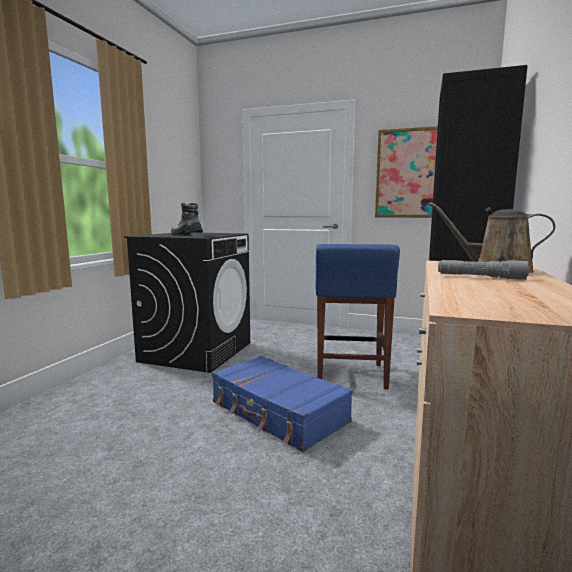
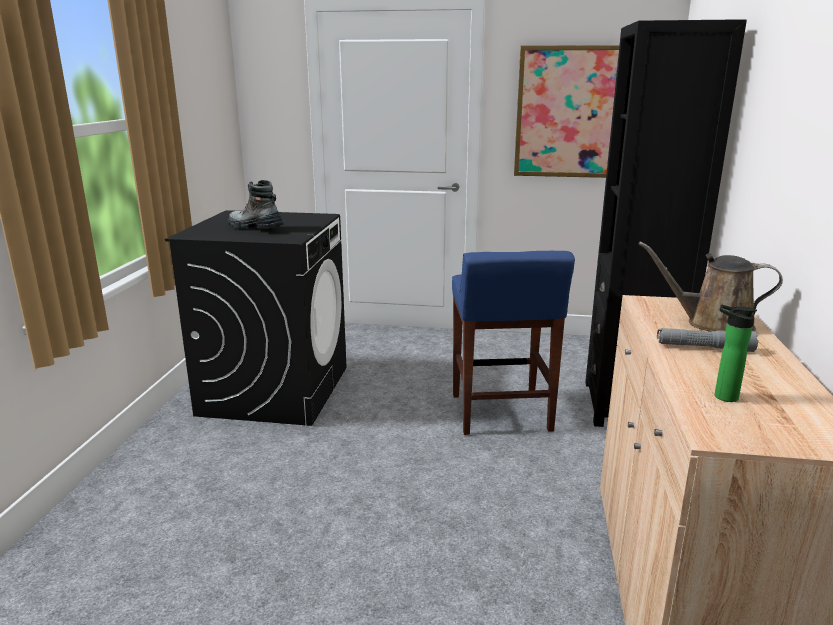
camera: 10 degrees left, 10 degrees up
blue suitcase [212,355,353,452] -> none
none -> bottle [715,305,757,402]

